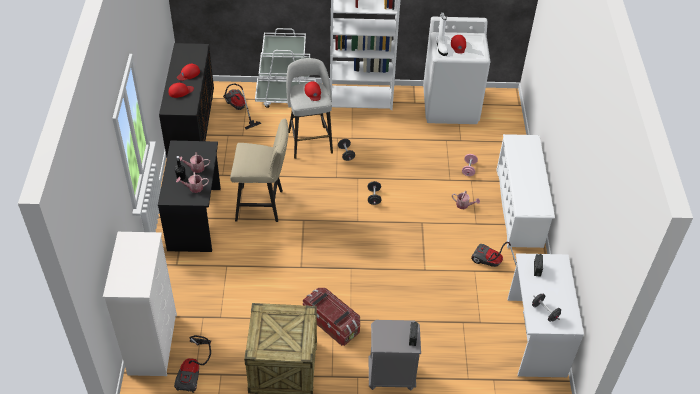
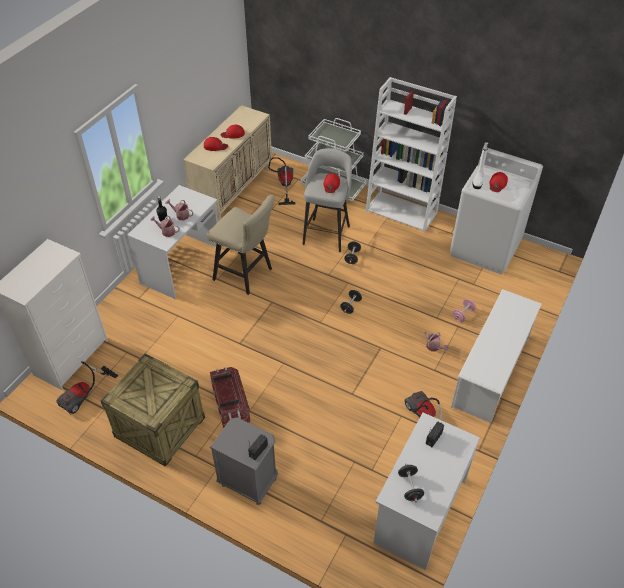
camera: 30 degrees right, 0 degrees up
black desk [158,140,221,252] -> white desk [127,185,218,299]
black cabinet [159,43,214,157] -> beige cabinet [183,105,272,221]

